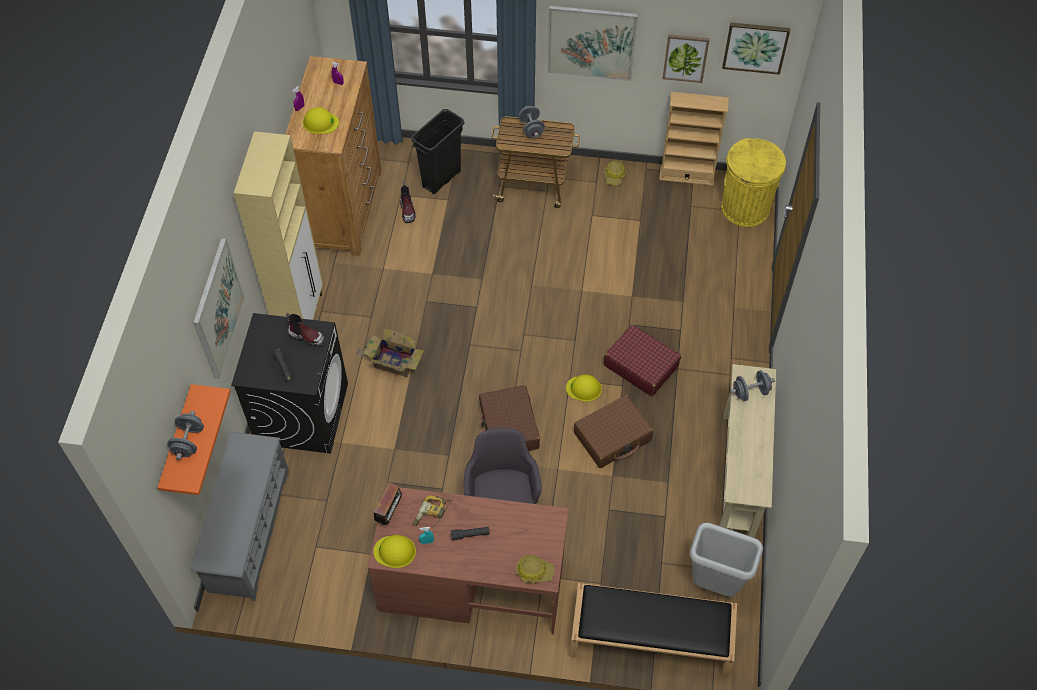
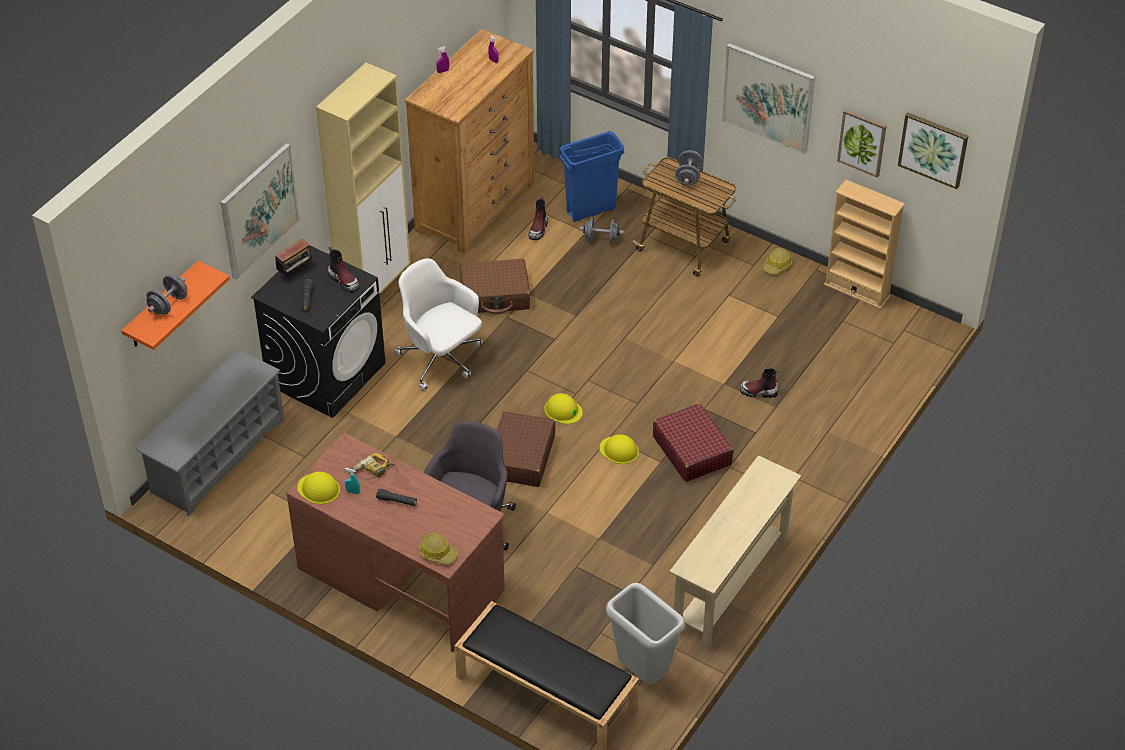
camera: 25 degrees right, 10 degrees down
yellow hard hat [303,107,339,134] -> yellow hard hat moved to [544,393,583,424]
cardboard box [357,328,424,377] -> white office chair [394,258,483,391]
radio [374,482,402,525] -> radio moved to [275,239,314,277]
black trash can [411,109,464,194] -> blue trash can [559,131,625,222]
brown suitcase [574,395,653,468] -> brown suitcase moved to [460,259,530,314]
yellow trash can [722,138,786,227] -> none
grey dumbbell [730,370,775,401] -> grey dumbbell moved to [579,218,624,244]
none -> boot [740,369,780,398]

